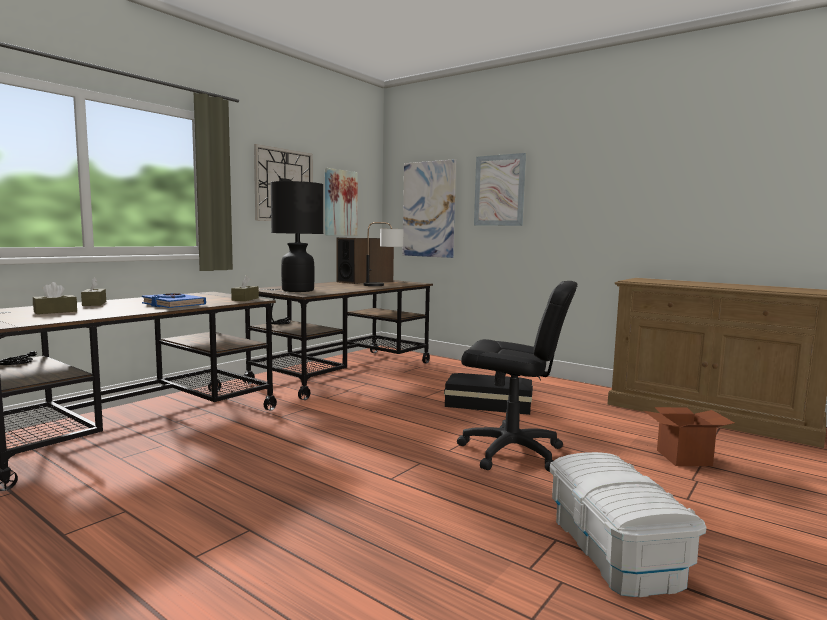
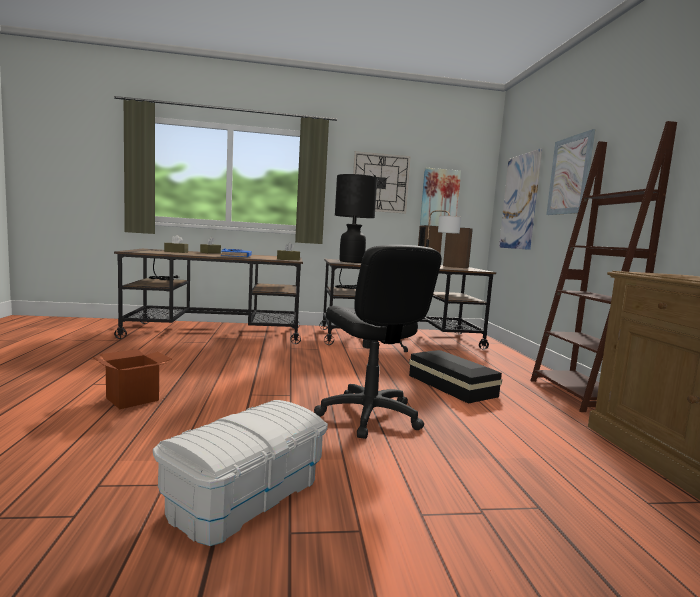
camera: 45 degrees right, 0 degrees up
cardboard box [644,407,734,466] -> cardboard box moved to [92,349,172,409]
none -> brown bookcase [530,121,677,412]

